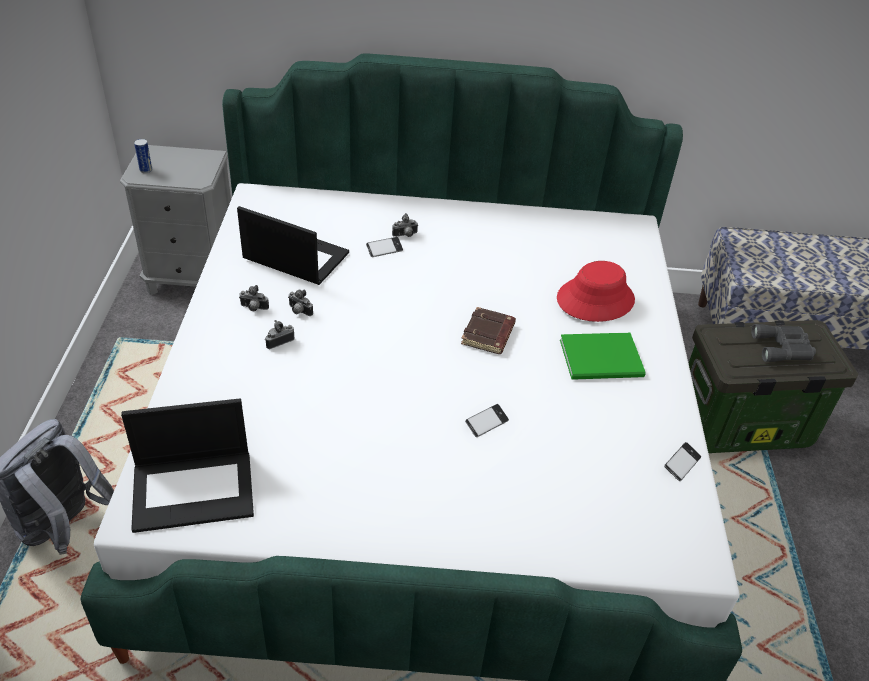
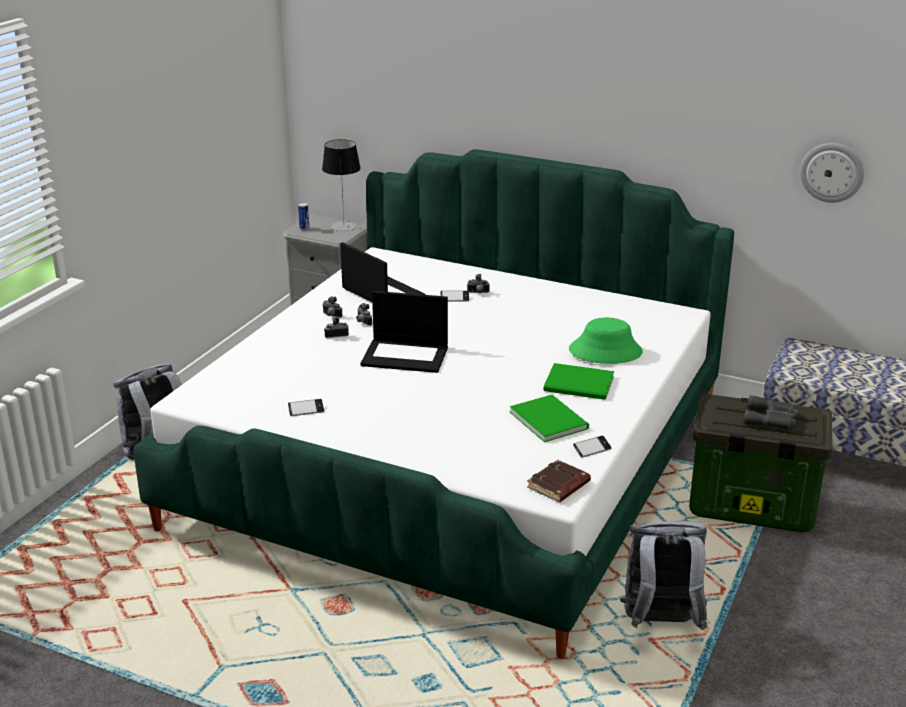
camera: 25 degrees right, 15 degrees down
laptop [121,398,254,533] -> laptop moved to [360,291,448,373]
brown book [461,307,516,354] -> brown book moved to [527,460,591,502]
phone [465,404,509,437] -> phone moved to [288,399,324,416]
red hat [557,261,635,322] -> green hat [569,318,643,364]
none -> table lamp [322,139,361,231]
none -> green book [510,395,589,442]
none -> grey backpack [620,521,708,630]
none -> wall clock [800,143,864,203]

